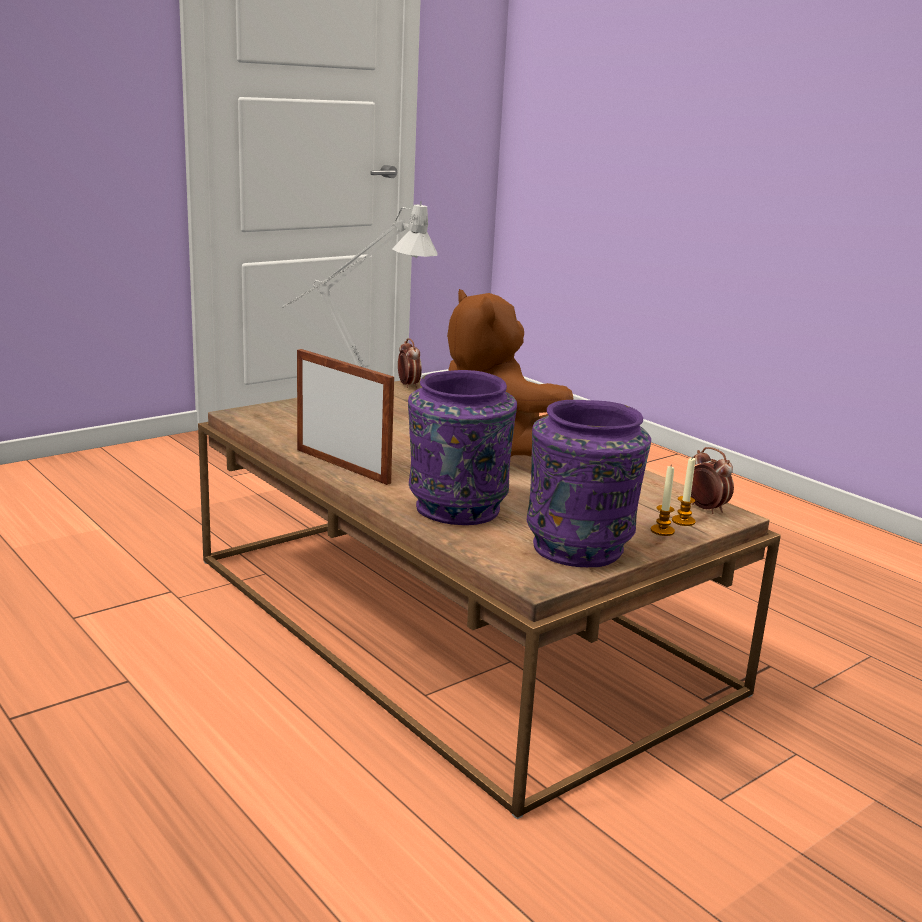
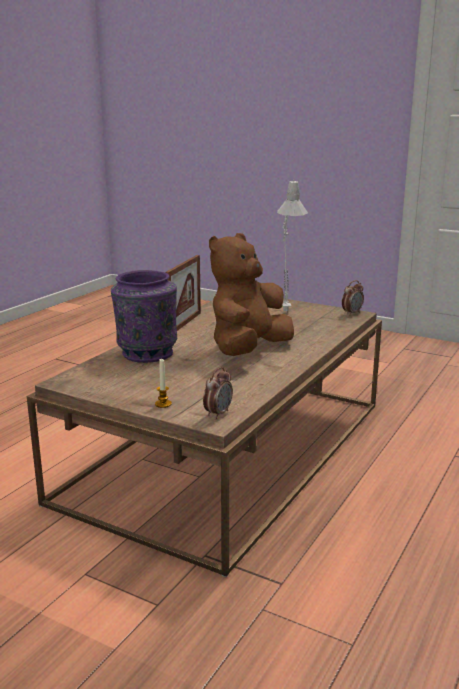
camera: 70 degrees right, 0 degrees up
purple vase [527,400,651,567] -> none
candle [672,456,696,526] -> none

